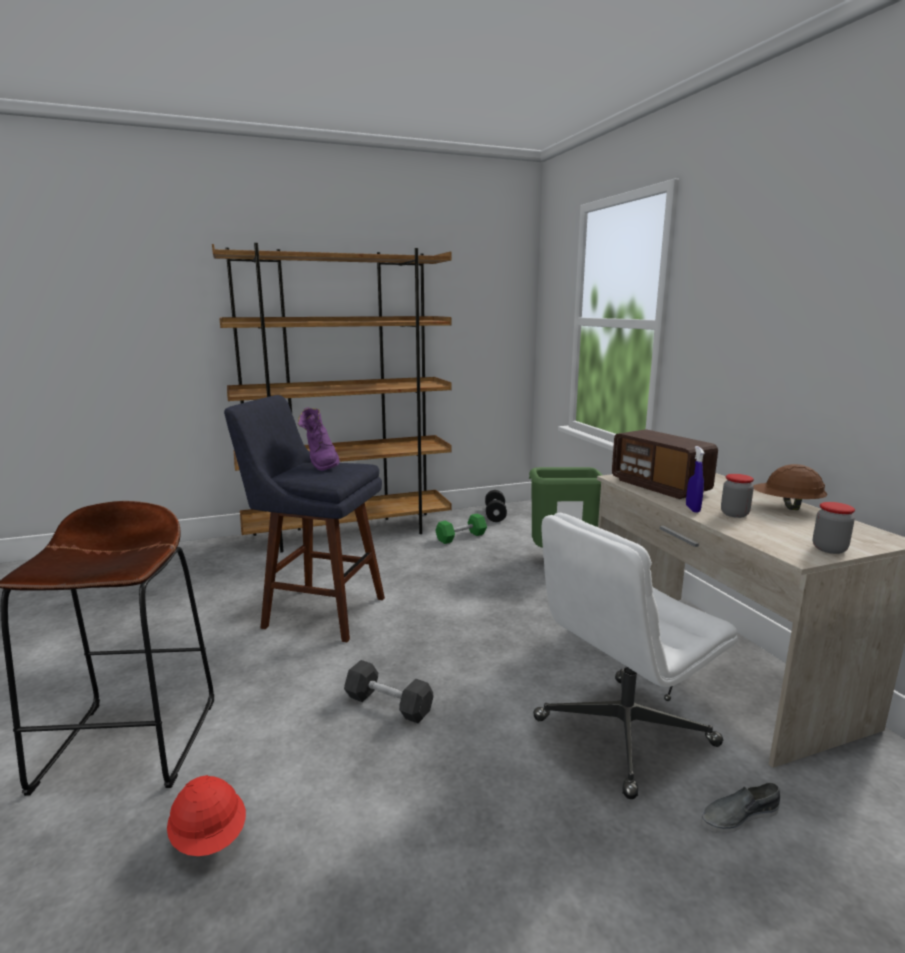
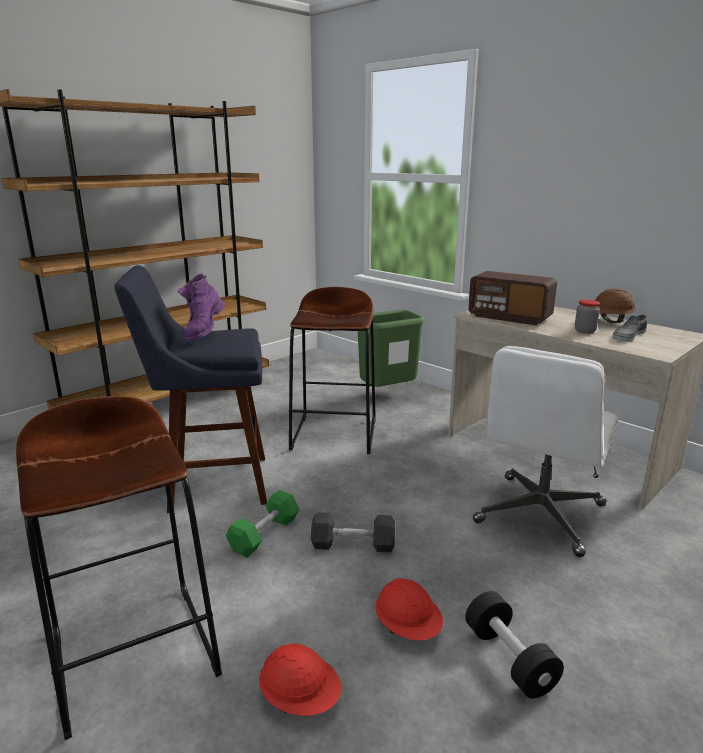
camera: 25 degrees left, 5 degrees up
purple boot [298,407,340,471] -> purple boot turned 60 degrees clockwise [177,274,225,342]
green dumbbell [436,513,487,544] -> green dumbbell moved to [225,490,300,557]
black dumbbell [485,490,507,522] -> black dumbbell moved to [465,591,564,698]
blue spray bottle [686,446,704,513] -> none
grey shoe [701,782,780,833] -> grey shoe moved to [612,315,647,341]
jar [813,502,855,554] -> none
none -> brown stool [289,287,376,454]
none -> red hard hat [375,578,443,640]

